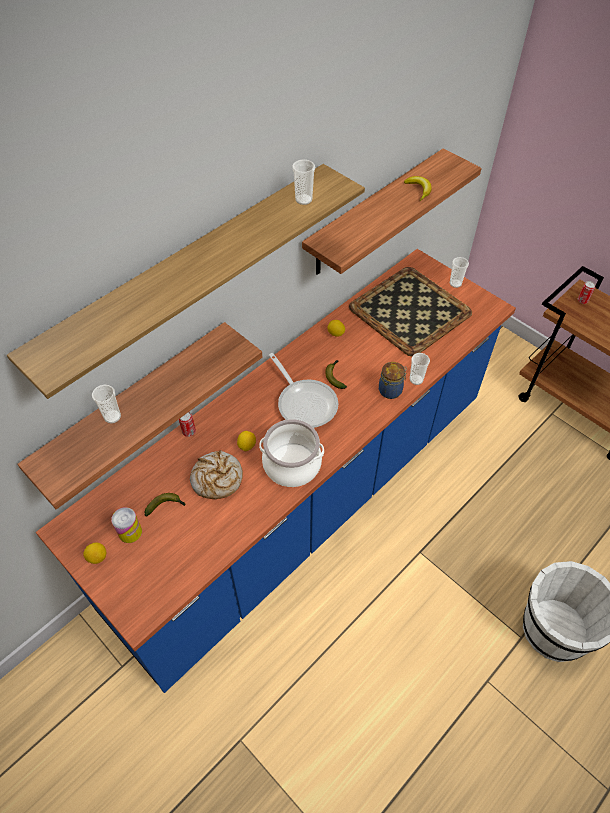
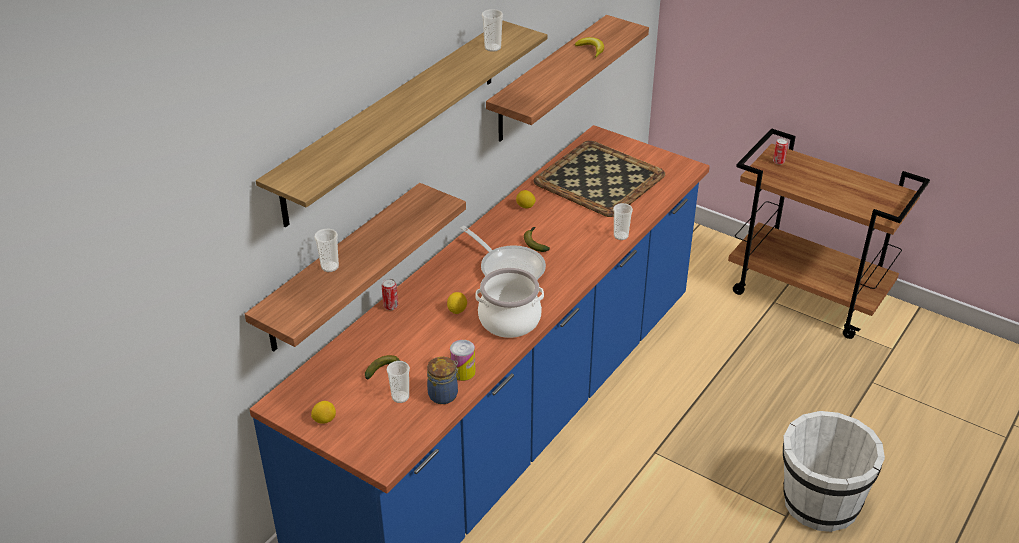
camera: 10 degrees left, 15 degrees down
can [111,507,142,543] -> can moved to [450,340,476,381]
bread [190,450,243,499] -> none
jar [379,362,407,399] -> jar moved to [427,357,460,404]
cup [450,257,469,288] -> cup moved to [387,361,410,403]

